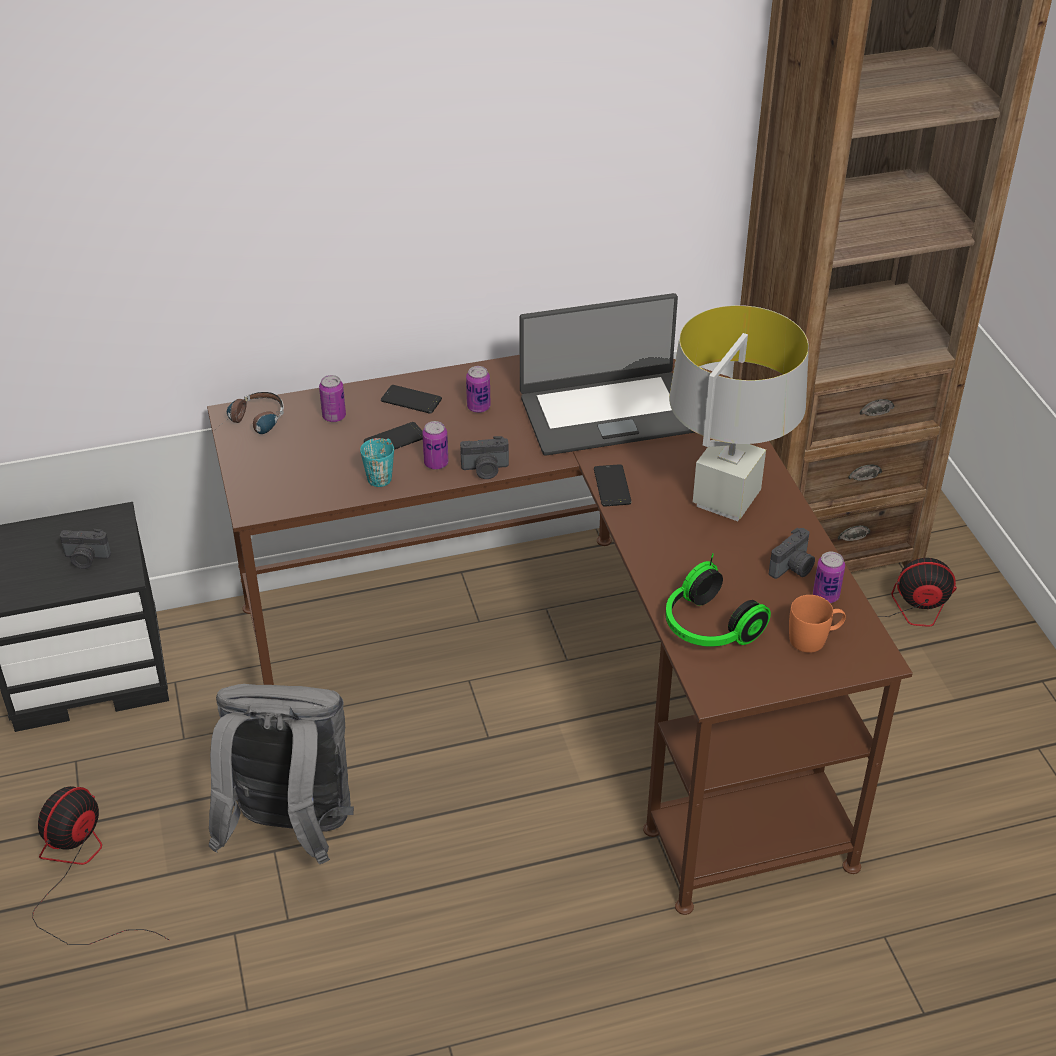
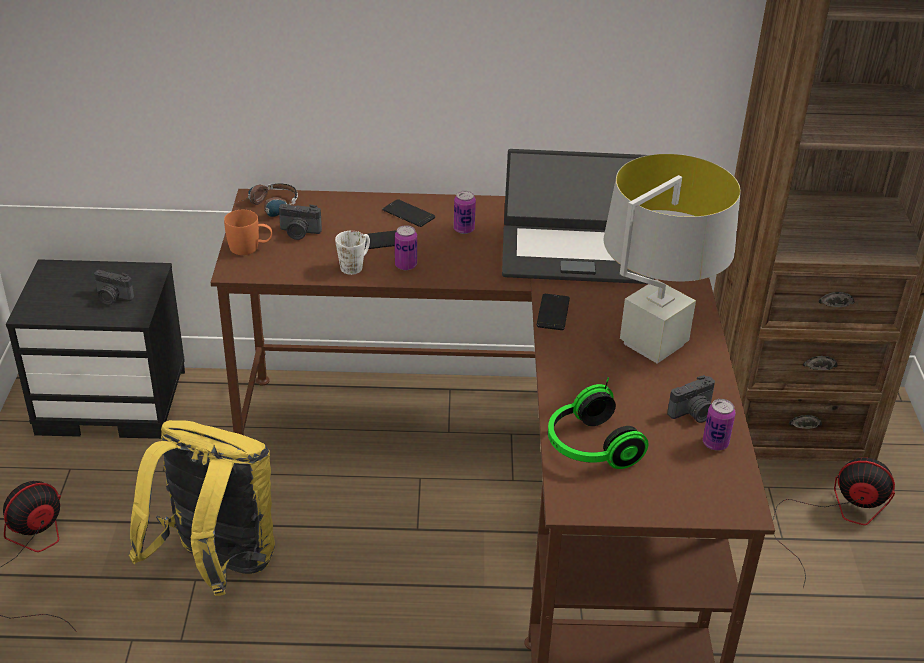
camera: 15 degrees right, 5 degrees down
grey backpack [209,684,354,864] -> yellow backpack [129,420,275,596]
can [319,375,346,422] -> none
turquoise mug [360,438,394,487] -> white mug [335,231,370,275]
camera [460,436,509,479] -> camera moved to [279,204,322,240]
orange mug [789,595,846,653] -> orange mug moved to [224,210,272,255]

